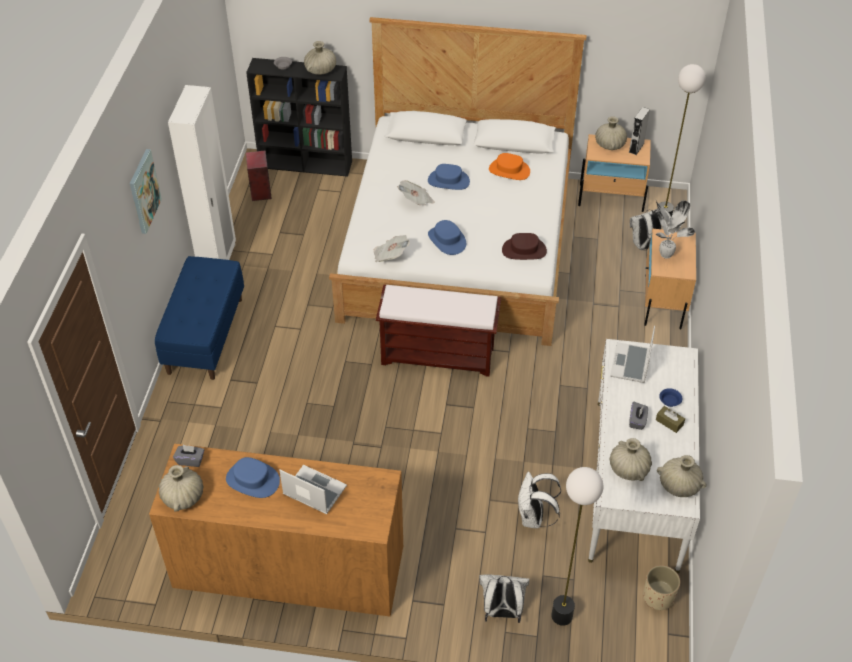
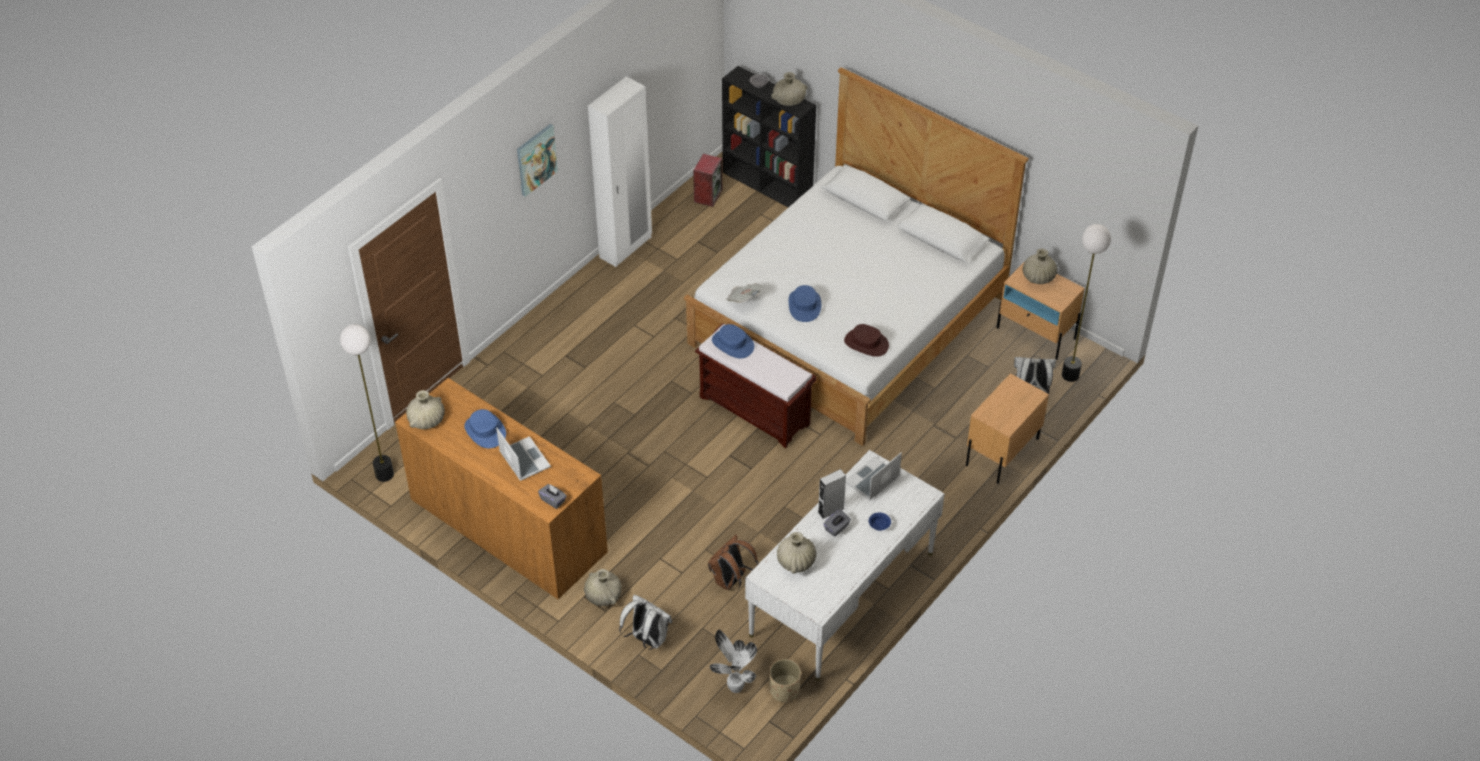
camera: 30 degrees right, 0 degrees up
blue bench [155,256,244,380] -> none
grey tissue box [173,445,204,467] -> grey tissue box moved to [538,484,567,509]
newspaper [397,180,435,205] -> none
blue hat [428,164,470,190] -> blue hat moved to [712,324,754,359]
orange hat [489,153,530,180] -> none
white backpack [517,472,561,528] -> brown backpack [708,535,758,591]
floor lamp [551,467,603,626] -> floor lamp moved to [340,324,394,482]
grey speaker [629,107,650,155] -> grey speaker moved to [818,469,846,519]
potted plant [656,200,695,259] -> potted plant moved to [710,630,757,693]
brown tissue box [656,406,685,433] -> none
beige vase [657,455,706,497] -> beige vase moved to [584,569,622,606]

